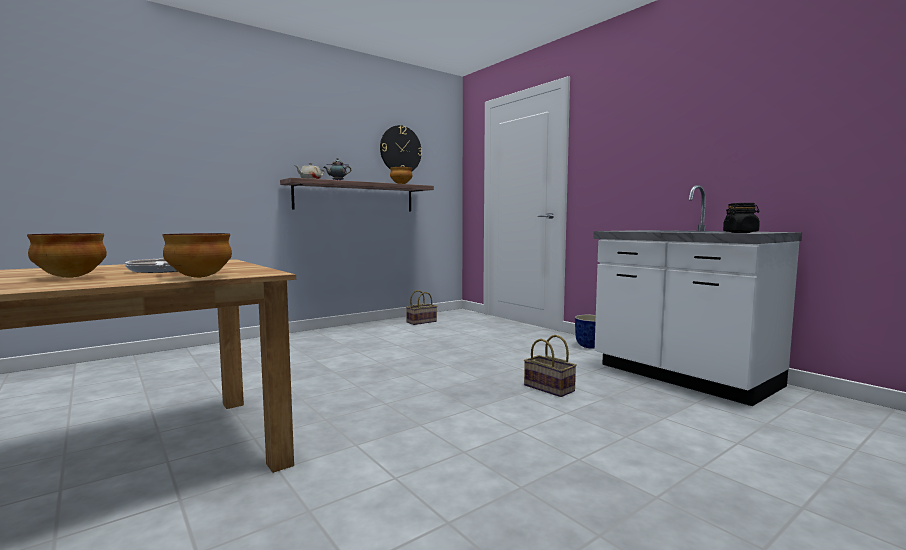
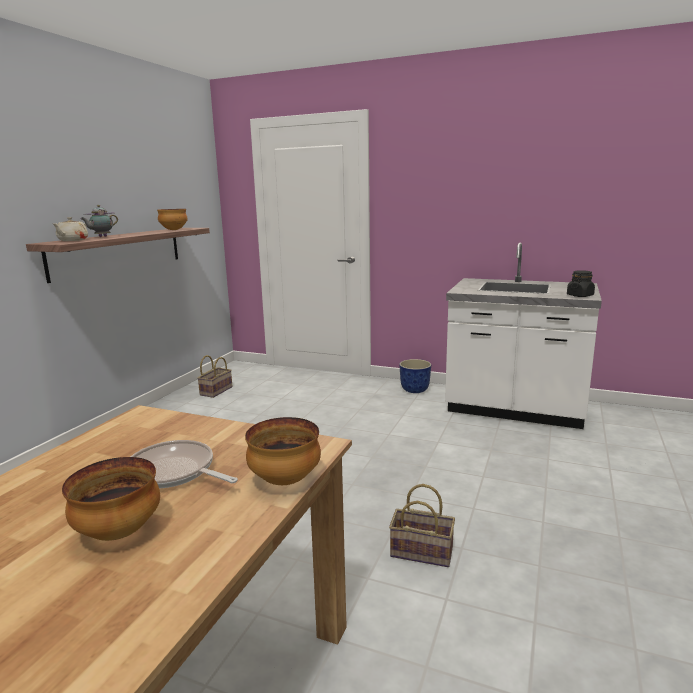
camera: 30 degrees left, 10 degrees up
wall clock [380,125,422,171] -> none
basket [524,335,577,397] -> basket moved to [389,484,455,567]

